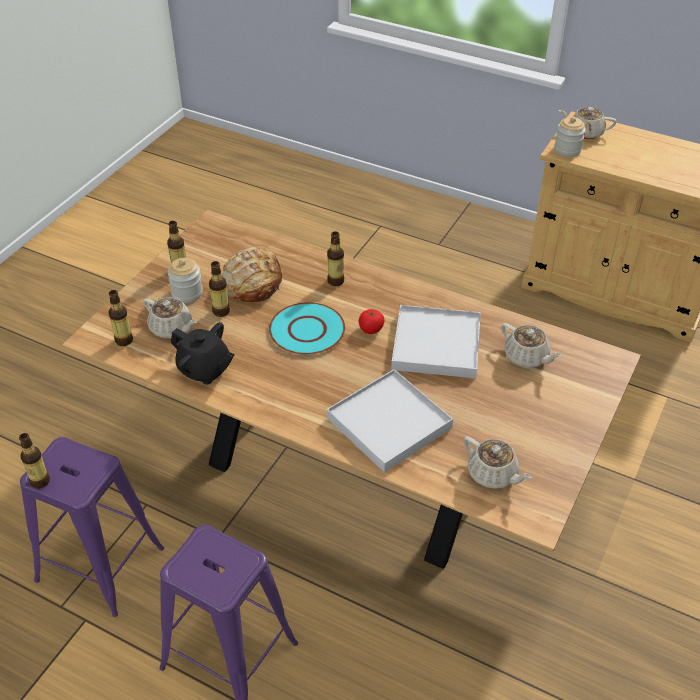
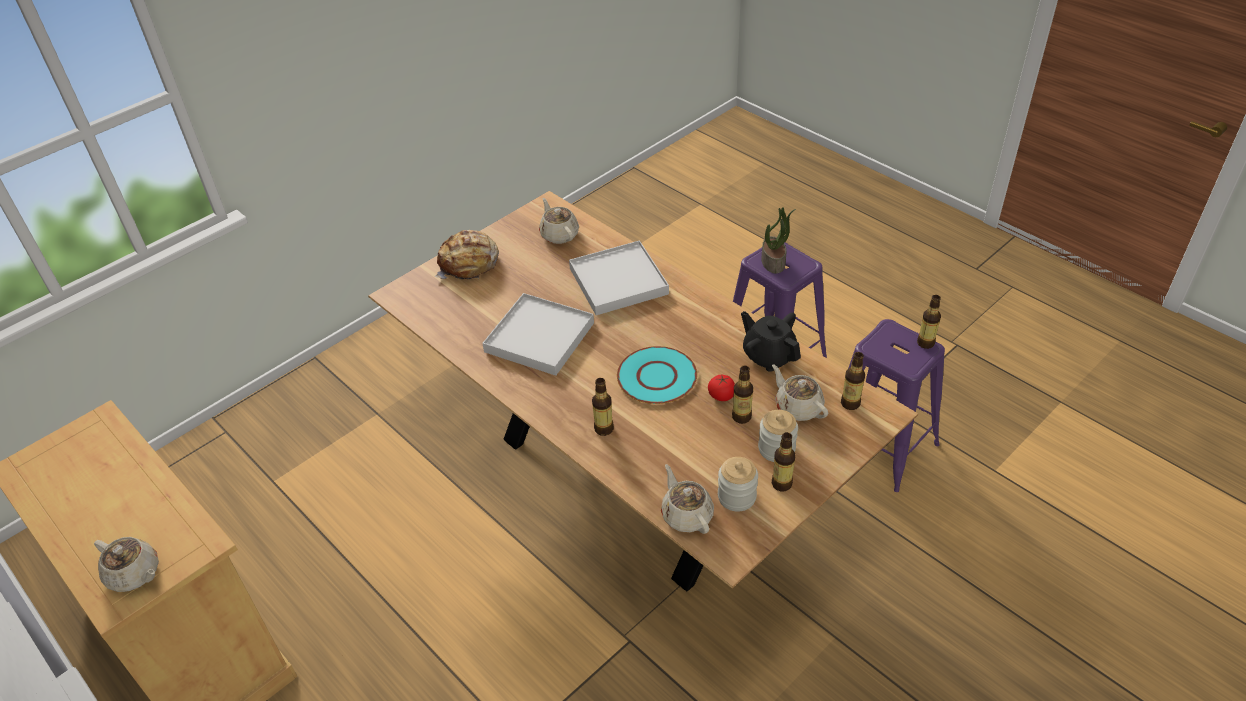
camera: 160 degrees left, 0 degrees up
bread [222,247,282,302] -> bread moved to [435,230,499,279]
tomato [359,309,384,334] -> tomato moved to [708,374,735,401]
beige teapot [501,323,562,368] -> beige teapot moved to [661,464,714,534]
jar [554,117,586,157] -> jar moved to [718,457,758,512]
none -> potted plant [761,207,796,273]

